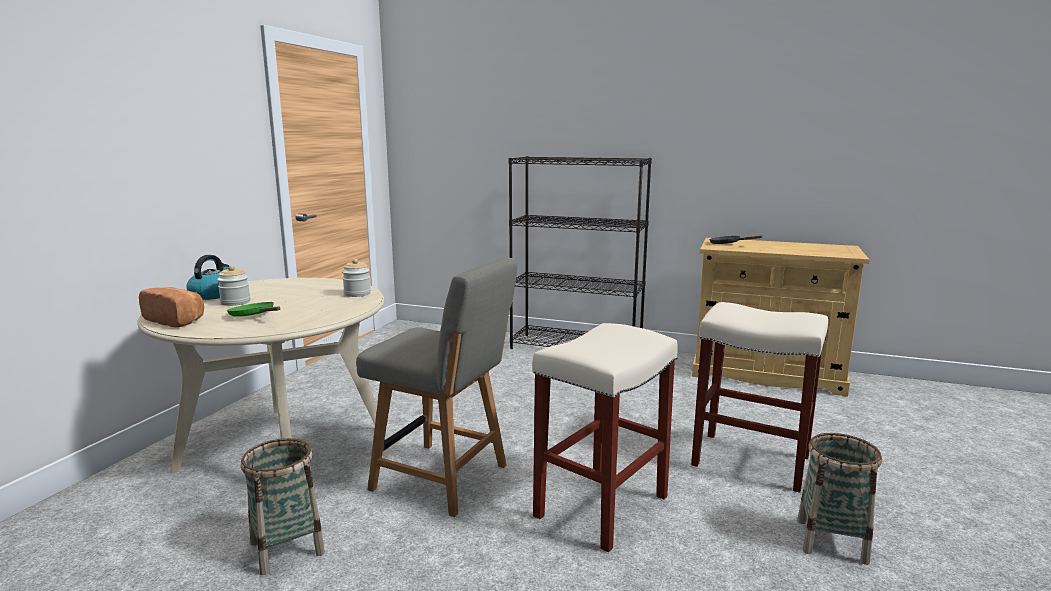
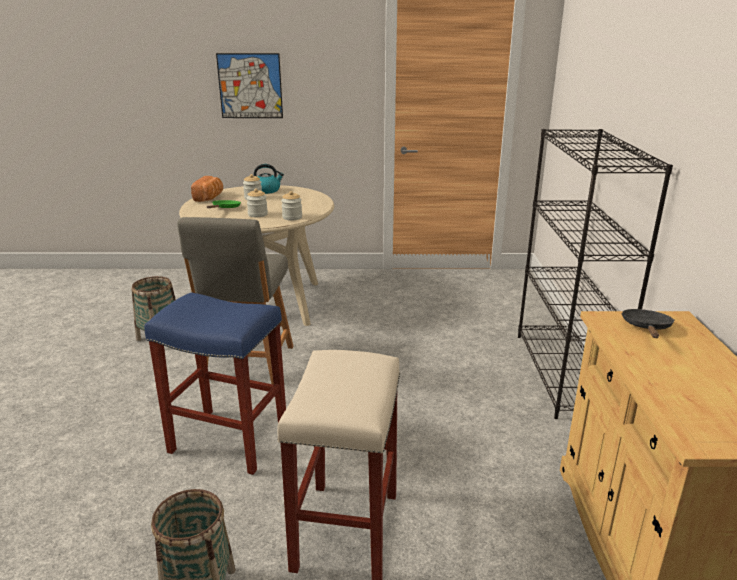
camera: 70 degrees right, 10 degrees up
beige stool [532,323,678,552] -> blue stool [145,292,286,475]
none -> picture [216,53,283,118]
none -> jar [246,189,268,217]

